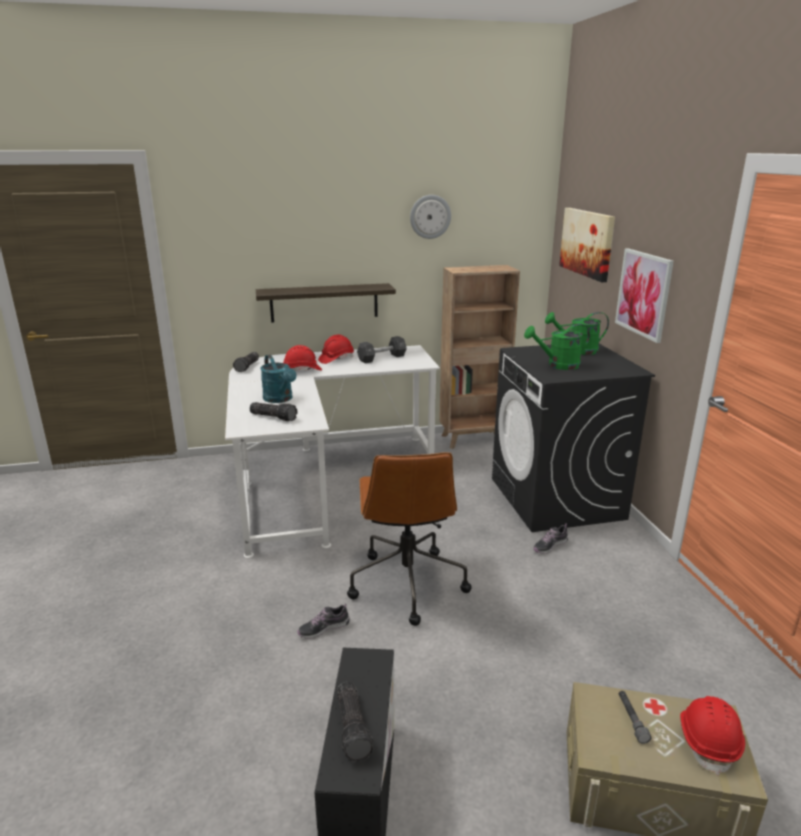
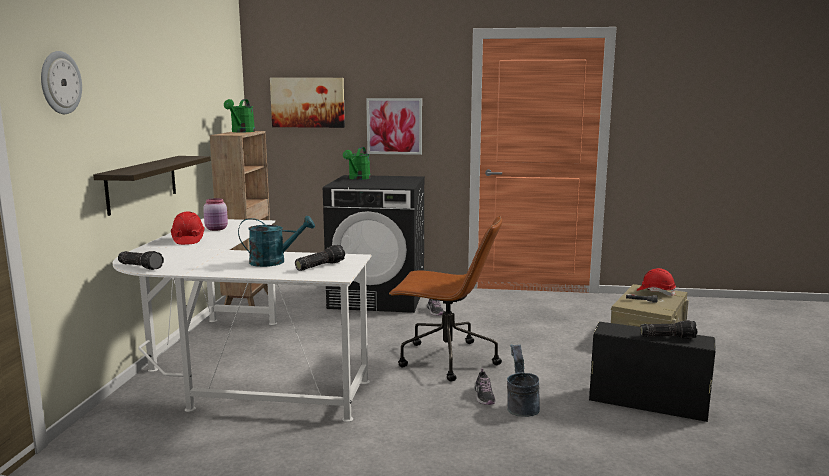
camera: 70 degrees left, 10 degrees down
red hard hat [283,345,322,371] -> none
black dumbbell [357,336,407,364] -> pink jar [203,198,228,231]
wall clock [410,195,451,239] -> wall clock moved to [41,51,82,114]
green watering can [524,323,590,370] -> green watering can moved to [224,99,255,132]
none -> grey bucket [507,344,540,417]

